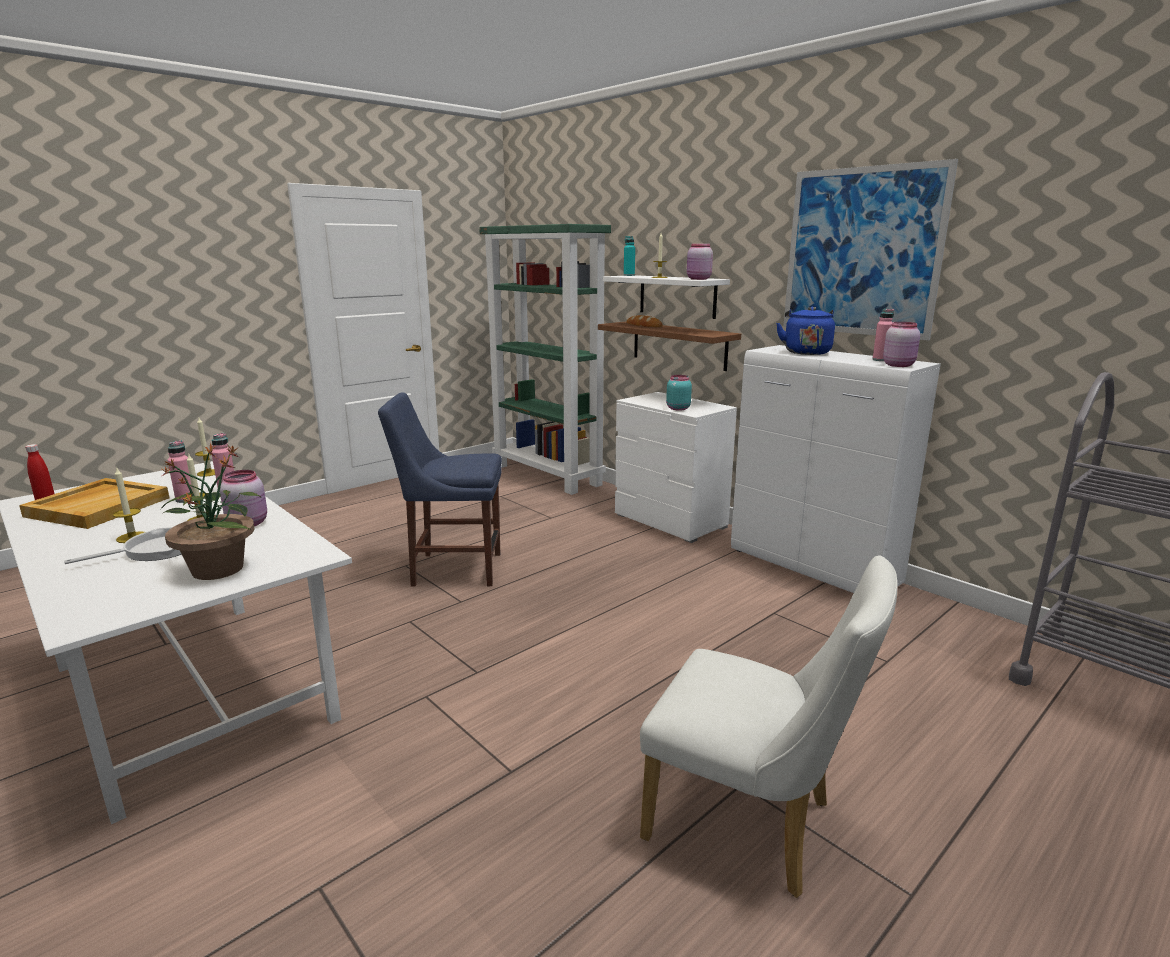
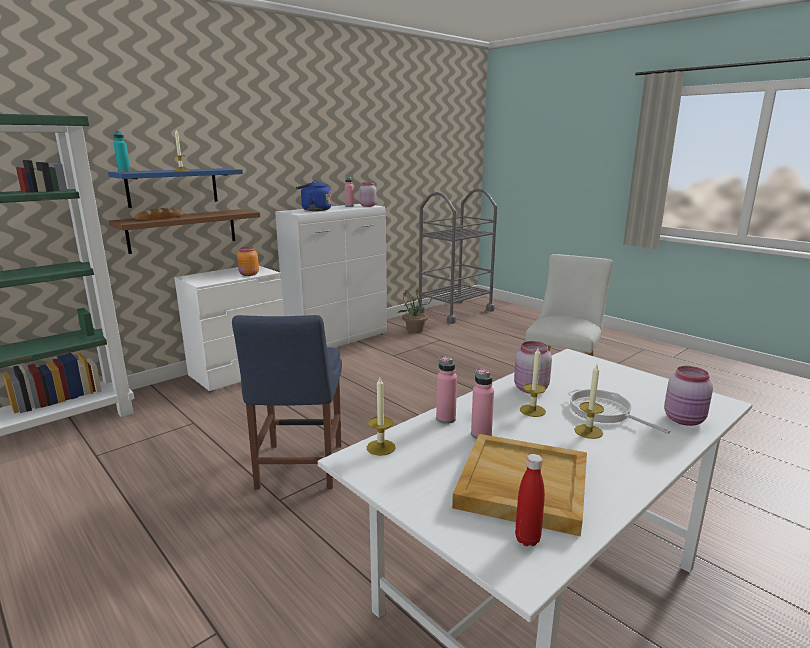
camera: 90 degrees left, 0 degrees up
potted plant [161,443,261,580] -> potted plant moved to [397,289,433,333]
white shelf [603,275,730,319] -> blue shelf [108,168,243,208]
turquoise jar [666,375,692,410] -> orange jar [237,247,259,276]
pink jar [687,244,713,280] -> pink jar moved to [664,366,713,426]
picture [783,159,958,340] -> none

